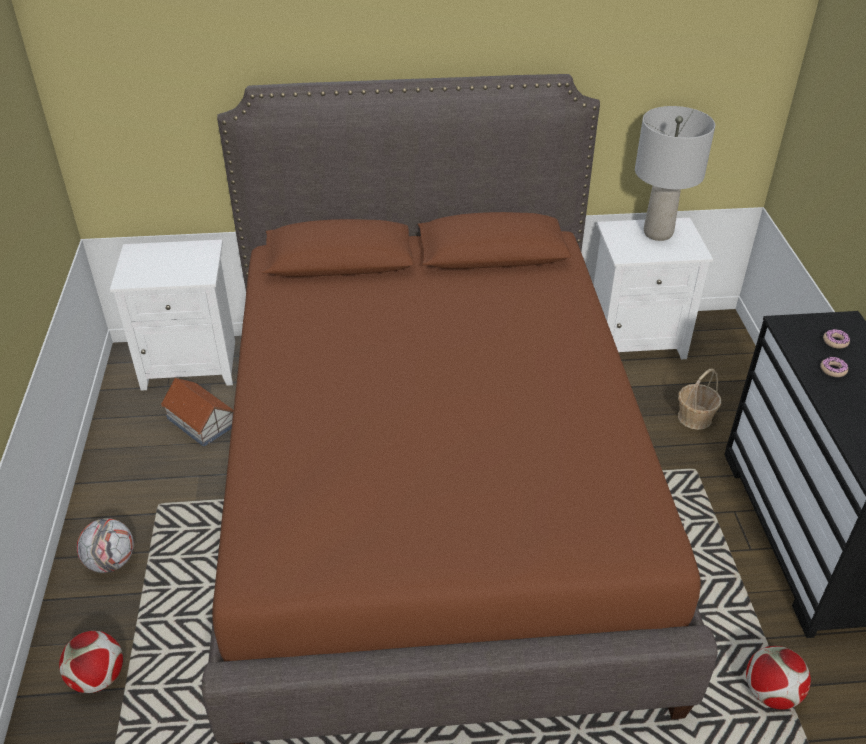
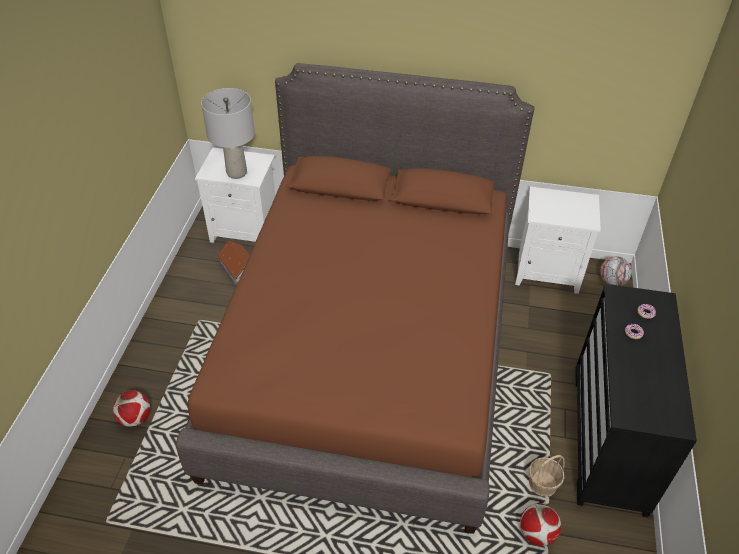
camera: 15 degrees right, 5 degrees up
football [77,518,134,573] -> football moved to [600,256,632,286]
grey table lamp [635,106,715,241] -> grey table lamp moved to [201,88,255,179]
basket [678,369,721,430] -> basket moved to [529,455,565,496]

